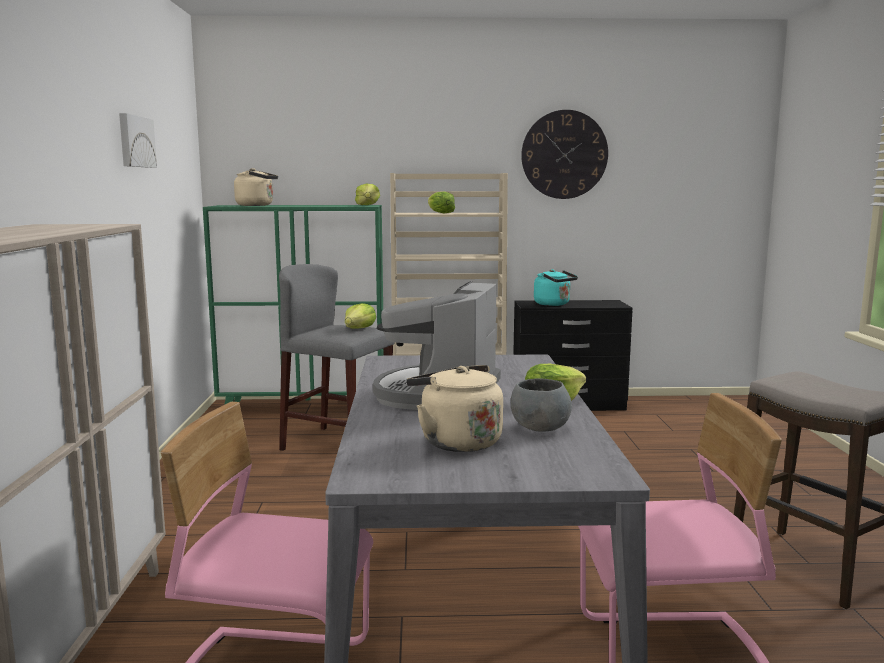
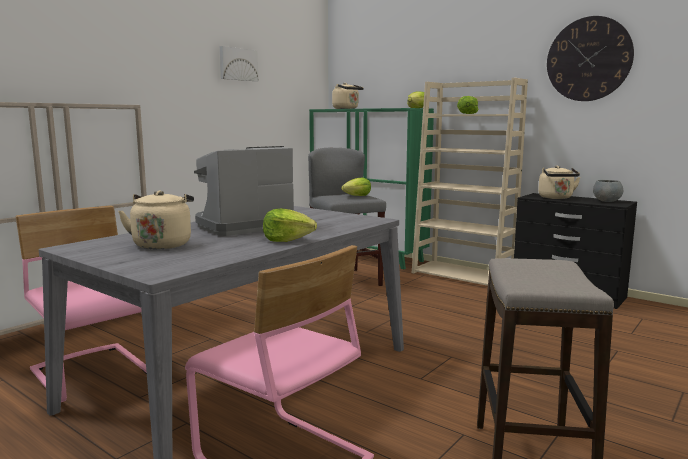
camera: 40 degrees right, 0 degrees up
grey bowl [511,378,572,432] -> grey bowl moved to [593,180,623,202]
turquoise kettle [534,269,578,306] -> beige kettle [538,166,581,199]

